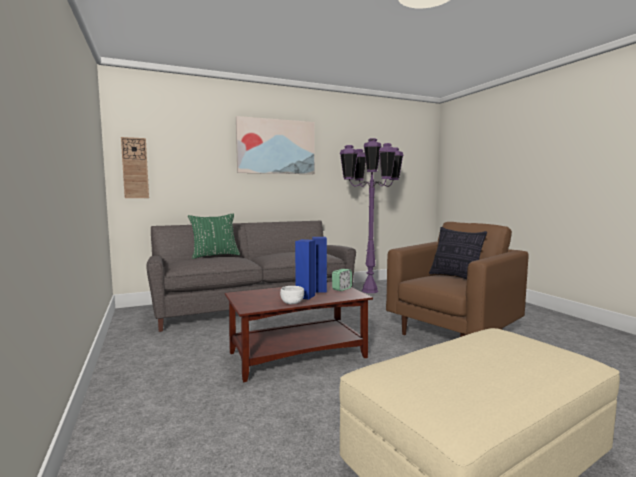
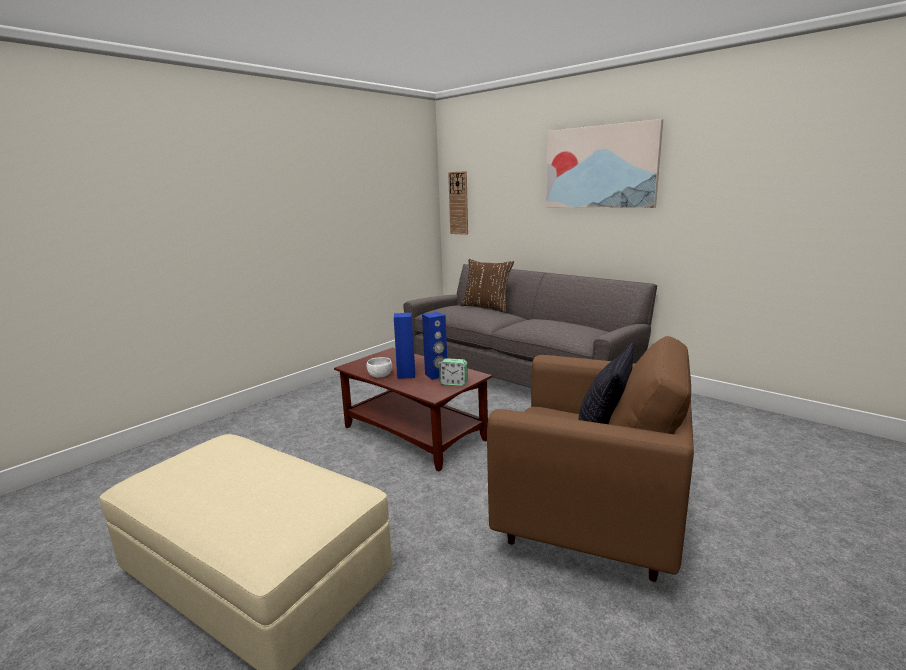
camera: 65 degrees right, 10 degrees up
green pillow [188,213,240,259] -> brown pillow [460,259,514,312]
purple floor lamp [340,138,403,293] -> none

